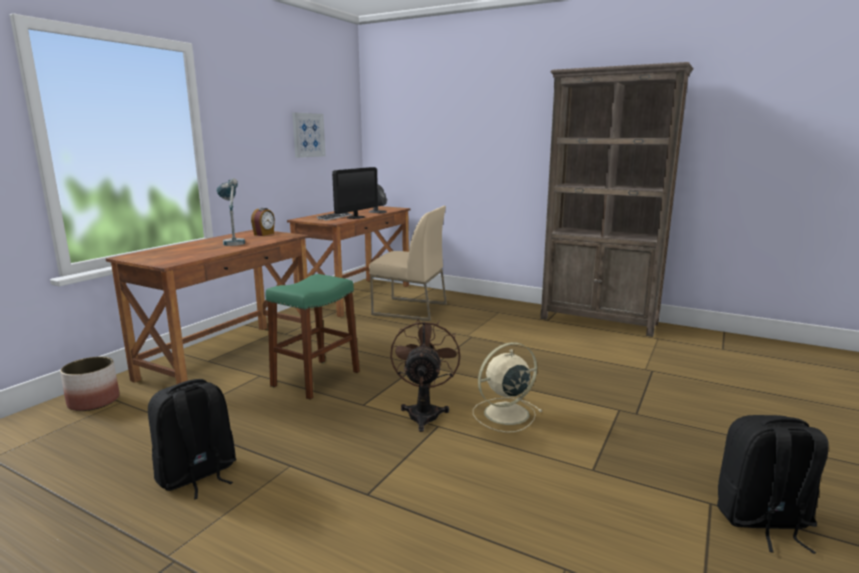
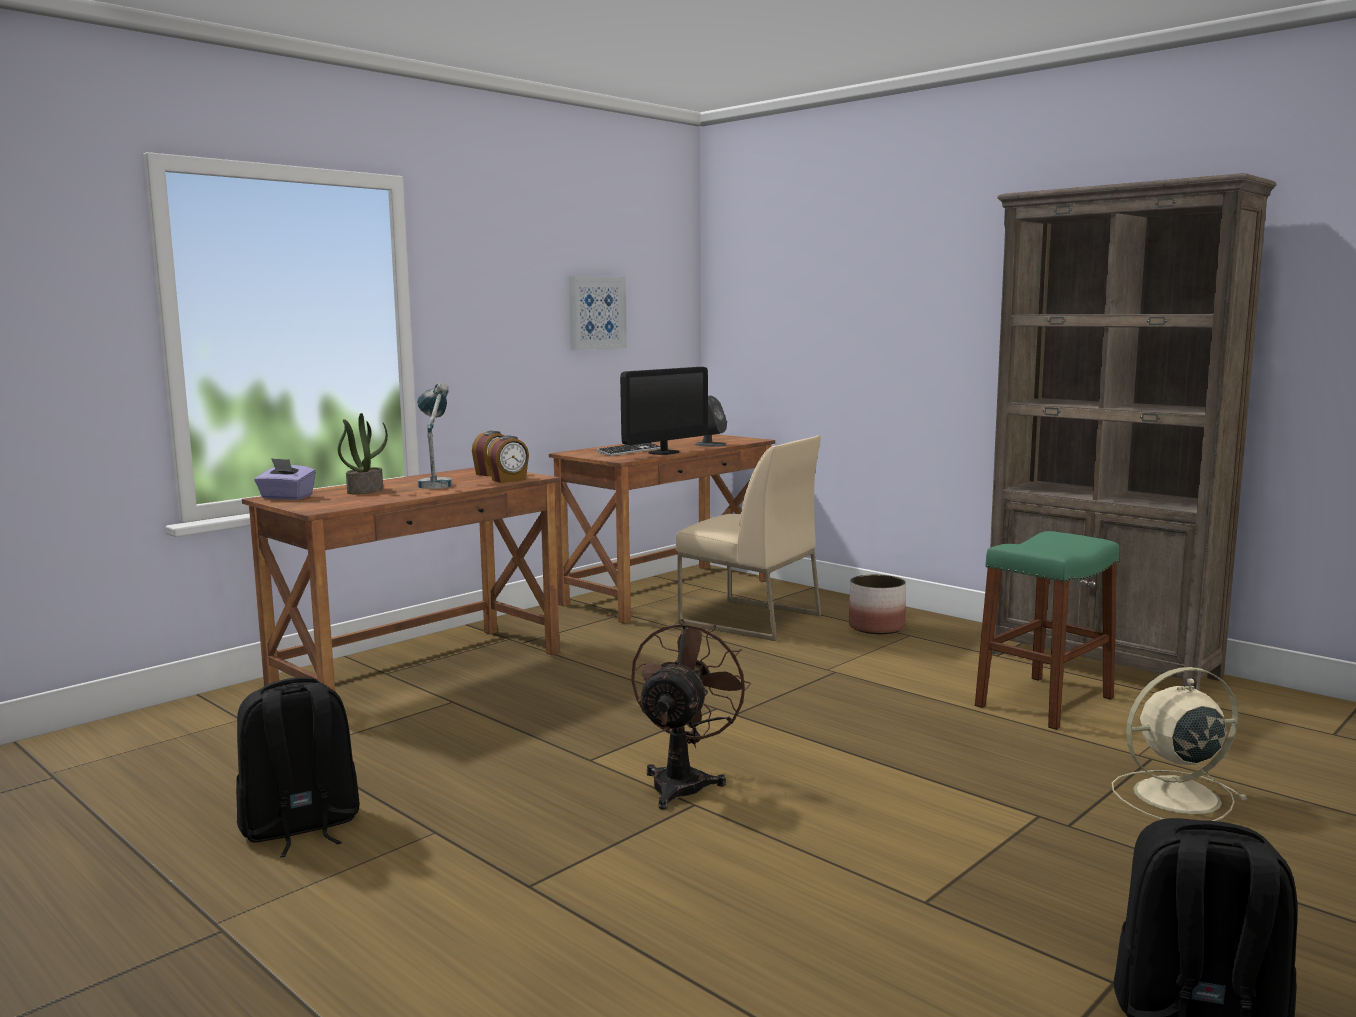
camera: 15 degrees right, 5 degrees down
planter [60,357,119,411] -> planter moved to [849,575,906,634]
green stool [265,274,360,399] -> green stool moved to [975,531,1119,730]
beige fan [473,342,543,433] -> beige fan moved to [1112,667,1247,821]
none -> purple tissue box [254,458,316,500]
none -> potted plant [338,413,388,494]
none -> alarm clock [487,435,529,483]

